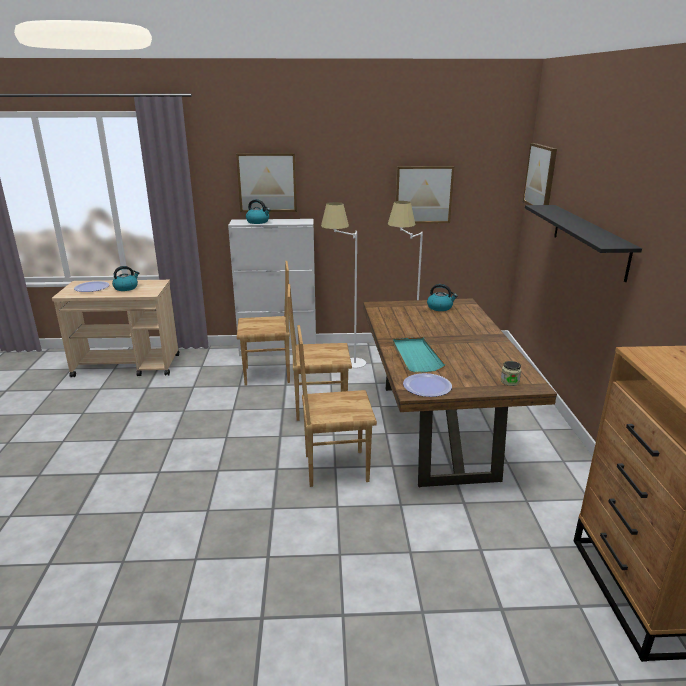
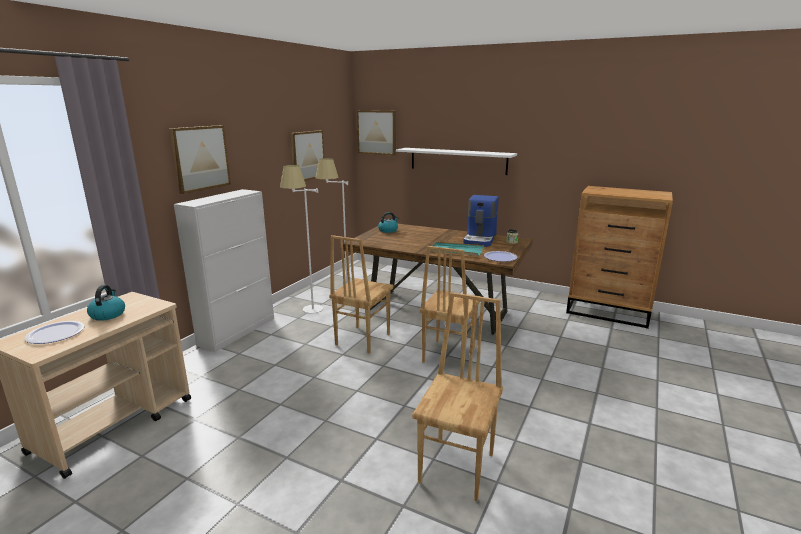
camera: 60 degrees left, 5 degrees down
brown chair [237,261,290,386] -> brown chair moved to [412,292,503,501]
kettle [246,199,271,224] -> none
black shelf [525,205,642,282] -> white shelf [396,148,517,175]
none -> coffee machine [463,195,499,247]

